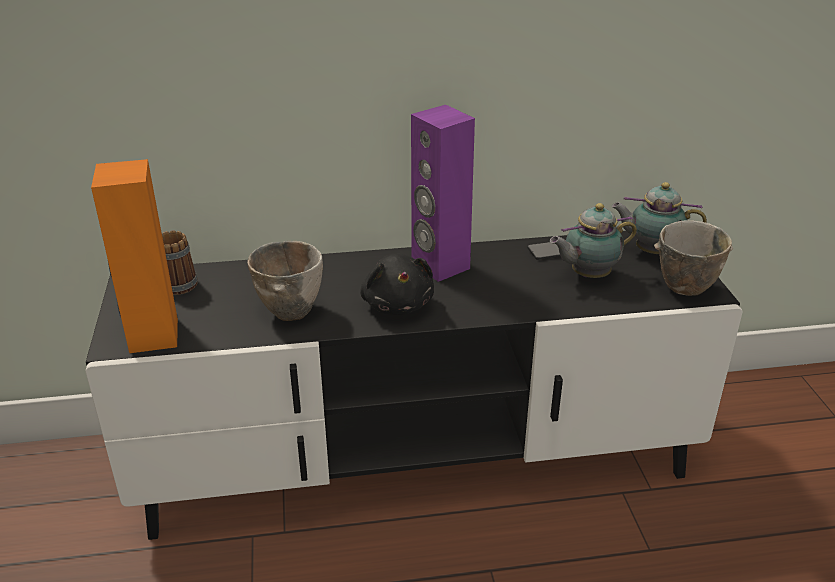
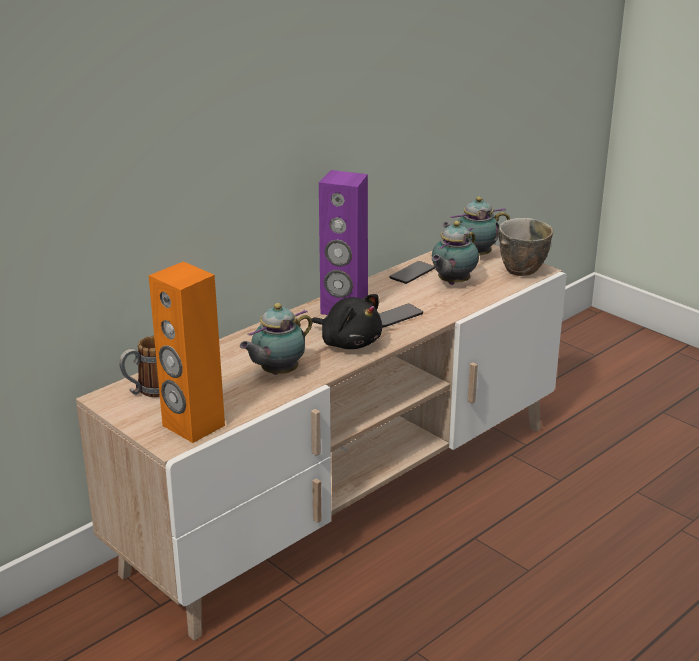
camera: 35 degrees left, 5 degrees down
black tv stand [86,231,742,540] -> beige tv stand [76,244,566,641]
bowl [247,241,323,321] -> teapot [240,303,312,375]
none -> phone [379,304,423,328]

